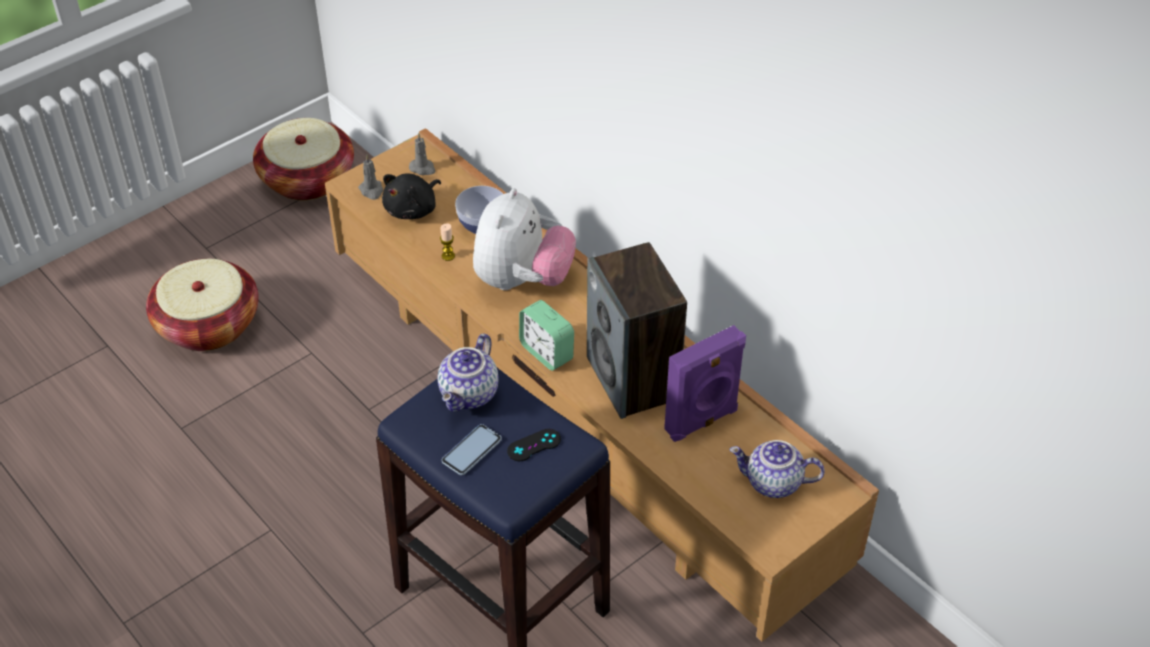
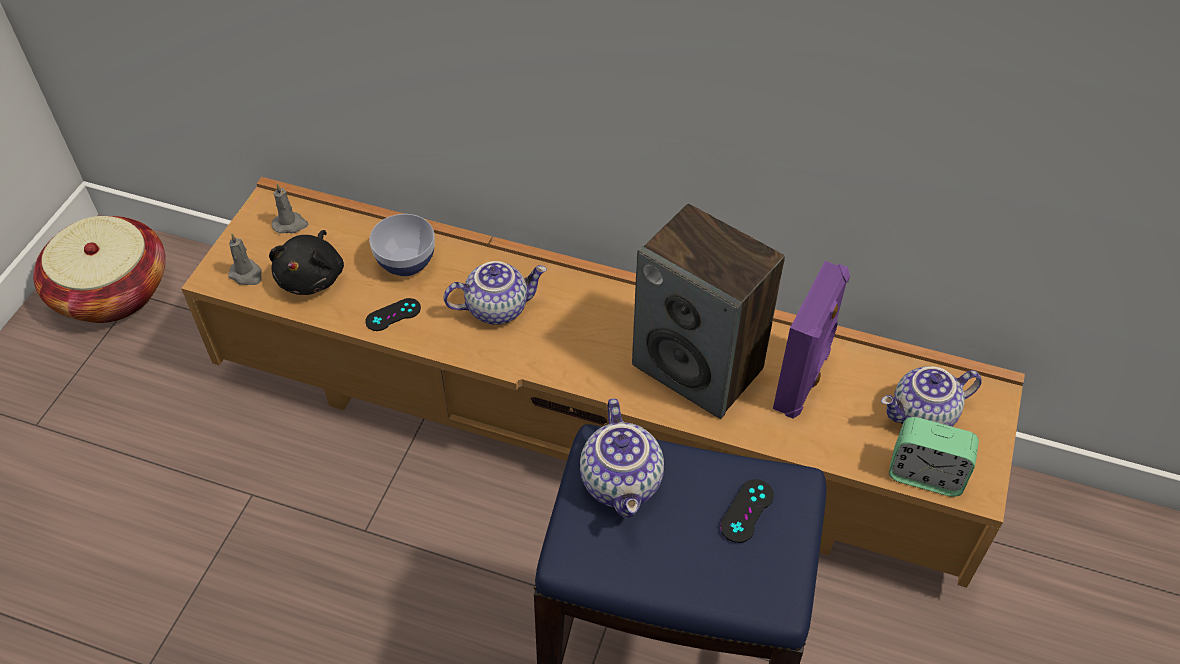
camera: 30 degrees left, 5 degrees up
basket [146,259,259,351] -> none
candle [440,223,455,261] -> black game controller [365,298,421,331]
phone [442,424,502,475] -> none
plush toy [473,188,576,290] -> teapot [443,261,547,325]
alarm clock [519,300,574,371] -> alarm clock moved to [889,417,979,497]

